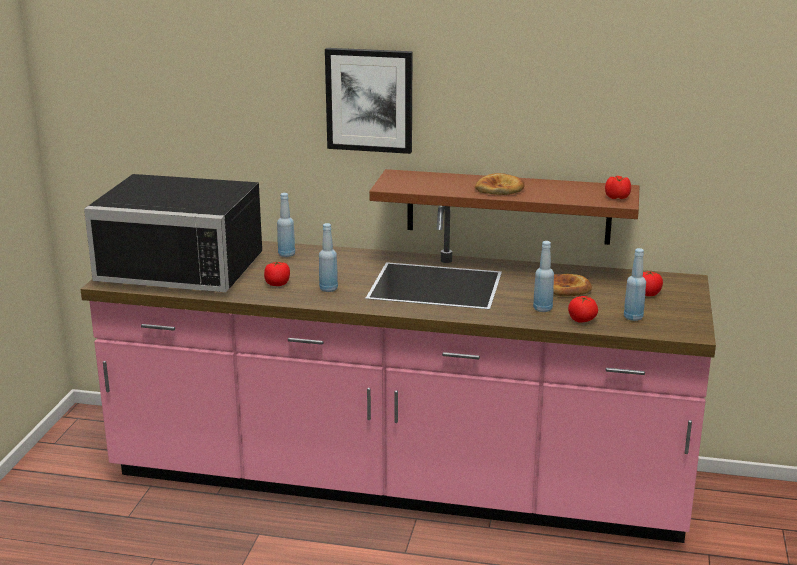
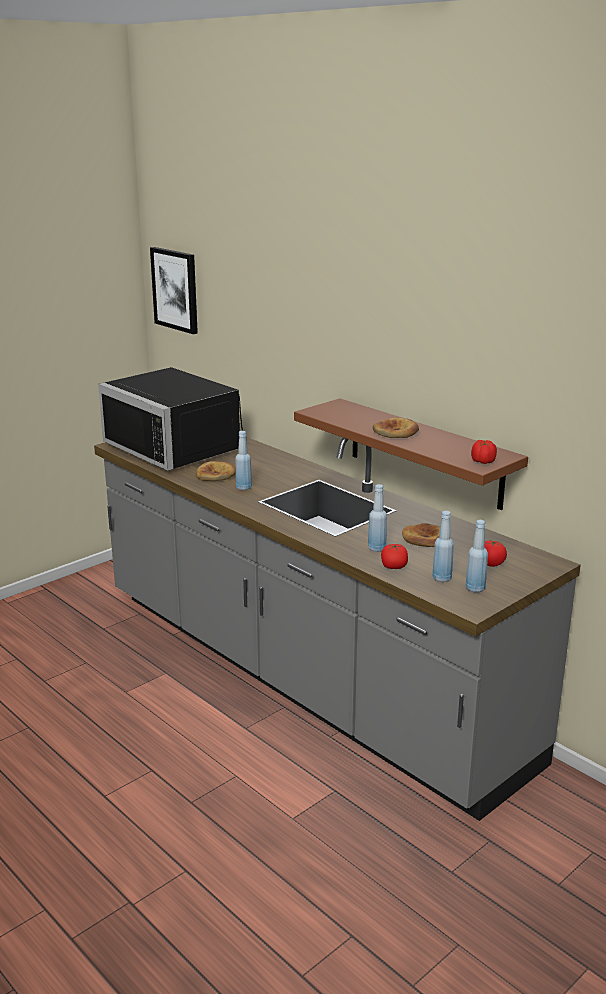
camera: 35 degrees right, 0 degrees up
pink counter [80,206,716,543] -> grey counter [94,437,581,821]
tomato [264,261,290,286] -> bread [196,461,236,481]
blue bottle [277,193,295,257] -> blue bottle moved to [465,520,488,593]
picture [325,48,413,154] -> picture moved to [150,247,198,334]

